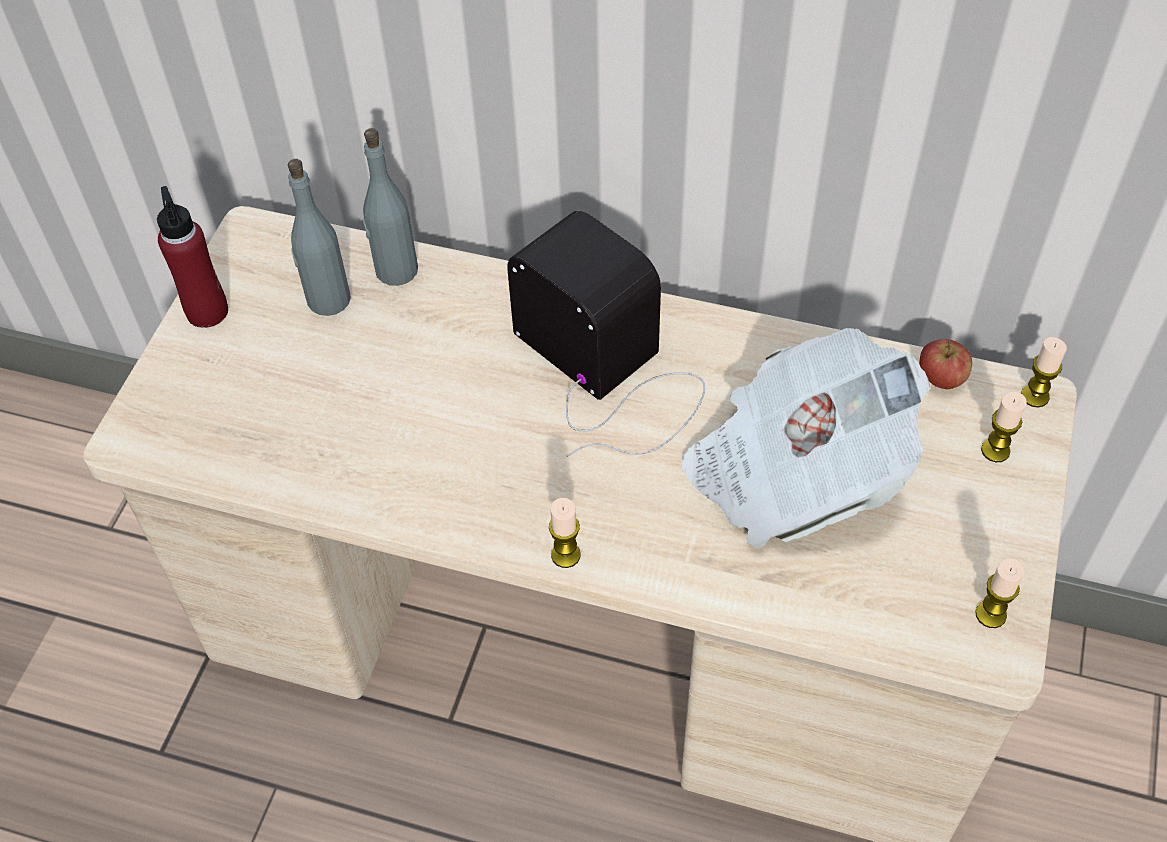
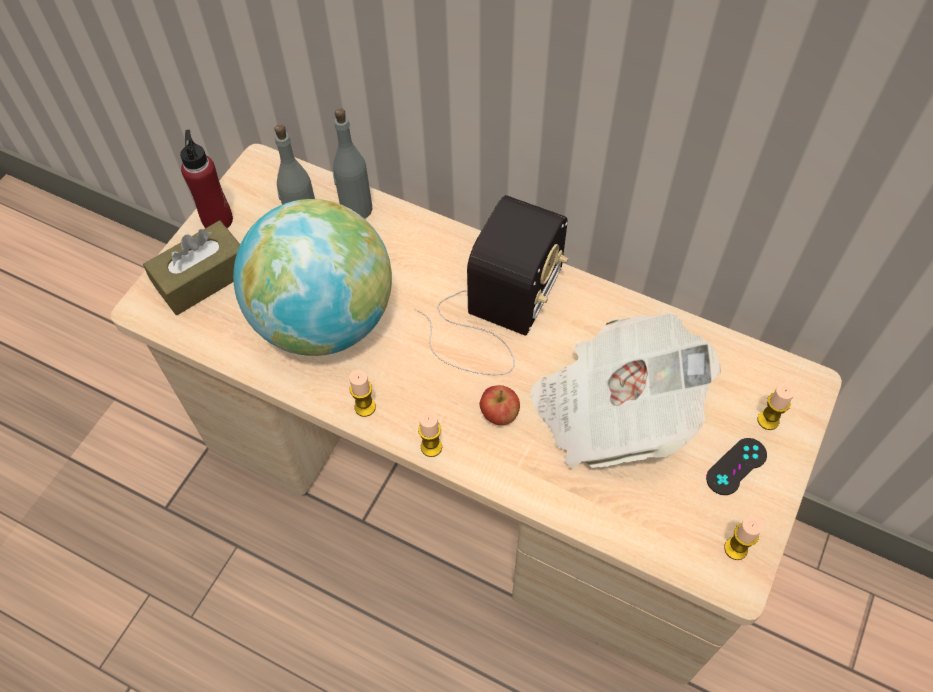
camera: 10 degrees right, 5 degrees up
radio [507,211,705,457] -> radio turned 60 degrees clockwise [414,195,568,375]
apple [919,339,972,389] -> apple moved to [480,385,520,425]
candle [1021,337,1067,407] -> candle moved to [349,370,376,417]
none -> brown tissue box [143,220,240,315]
none -> globe [233,199,392,356]
none -> black game controller [706,438,767,495]

